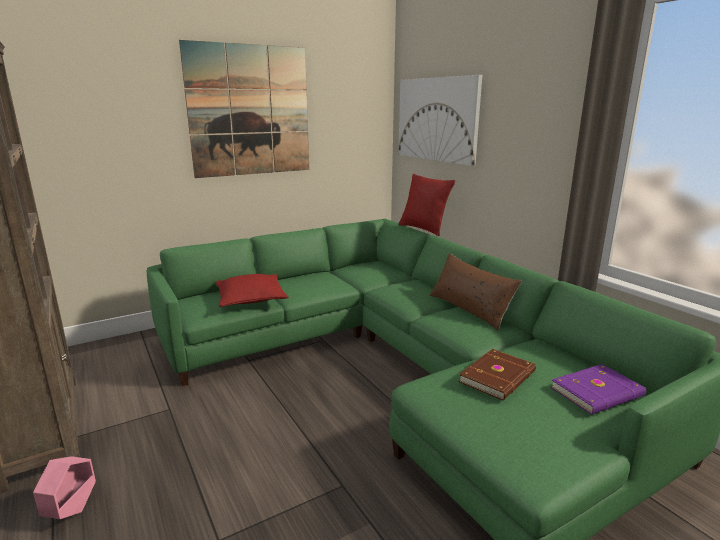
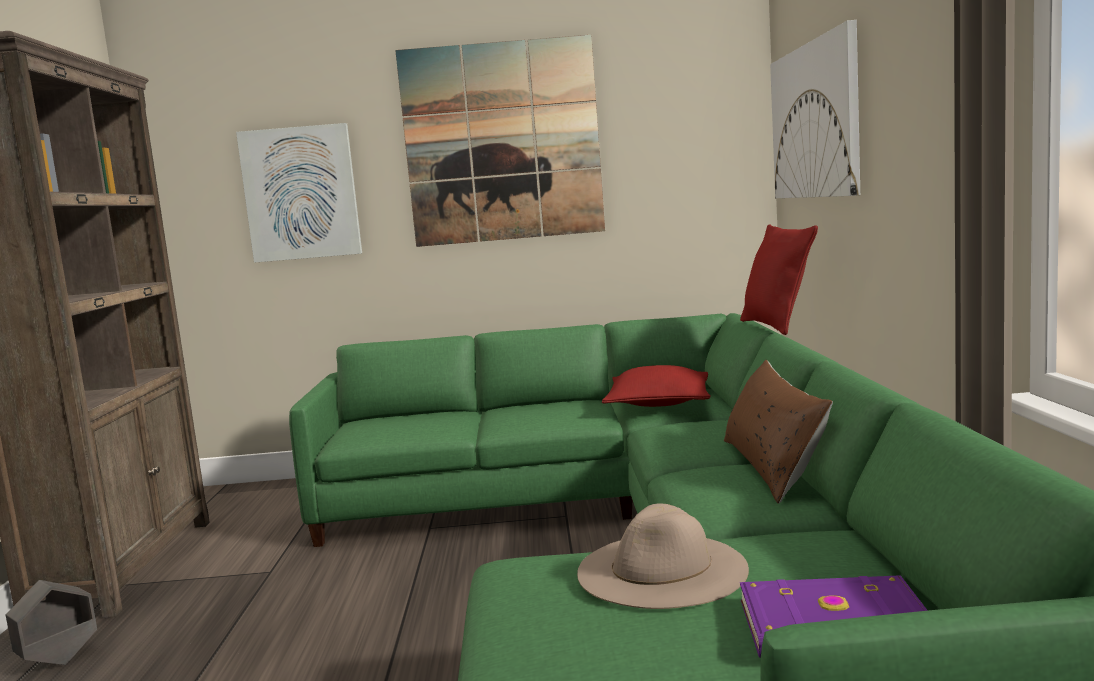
camera: 30 degrees right, 10 degrees down
pink planter [33,456,96,519] -> grey planter [6,580,97,665]
red pillow [215,274,289,307] -> red pillow moved to [602,365,711,407]
brown book [459,349,536,400] -> beige hat [577,504,749,609]
none -> picture [236,123,362,263]

